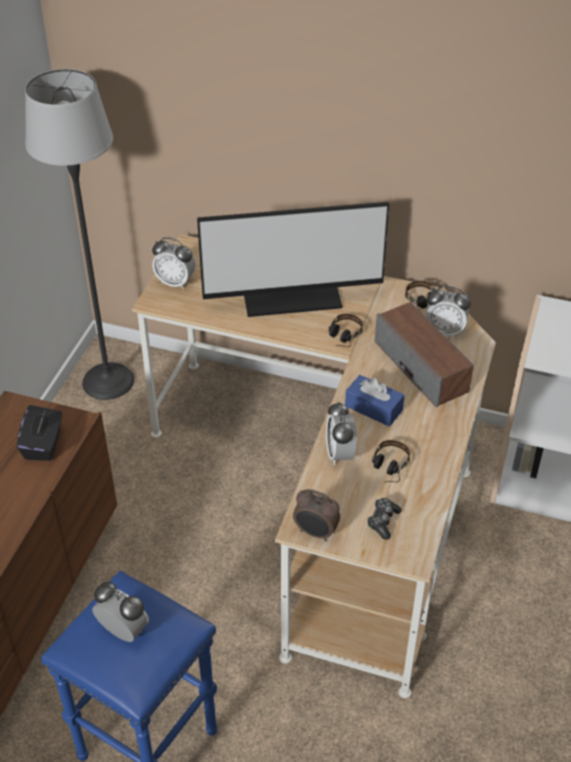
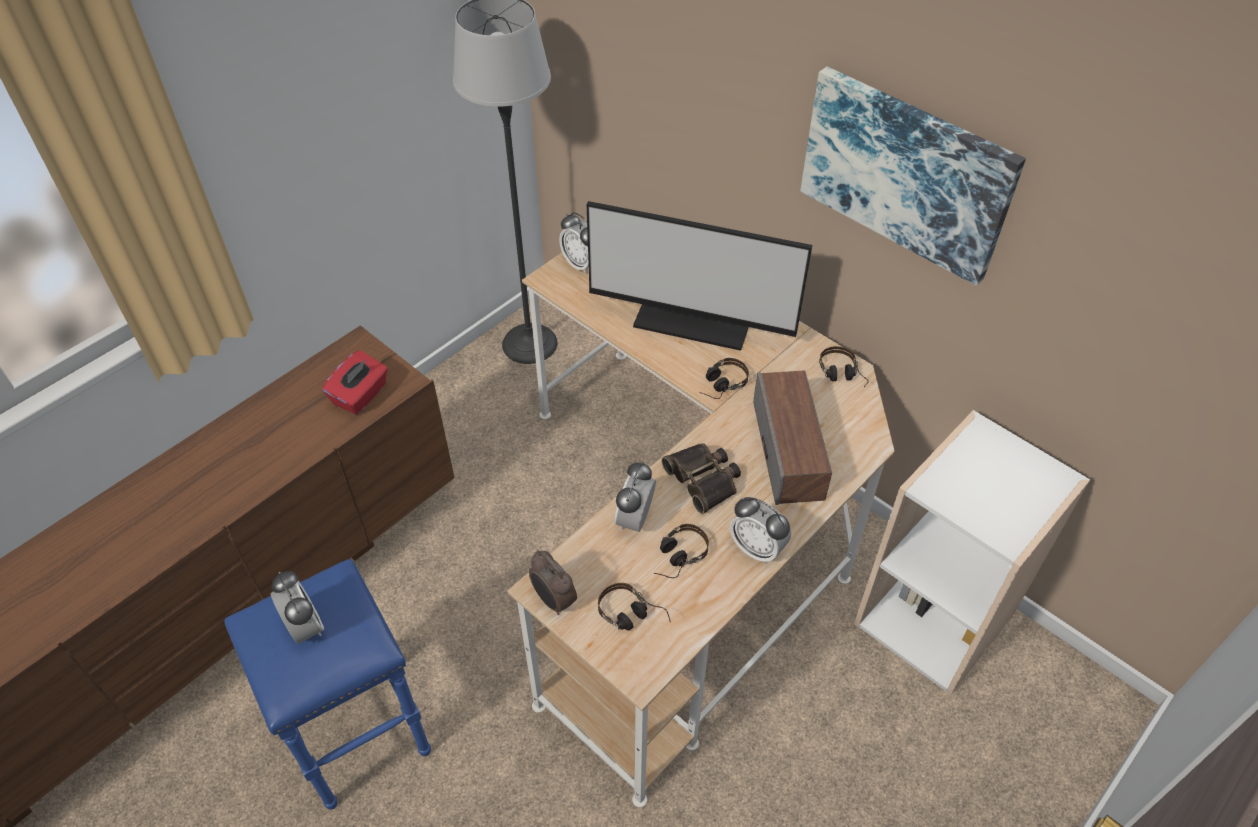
camera: 25 degrees right, 5 degrees up
black tissue box [17,405,62,461] -> red tissue box [322,350,388,415]
blue tissue box [345,375,405,427] -> binoculars [662,443,741,514]
game controller [367,498,402,540] -> headphones [598,583,671,631]
alarm clock [425,286,471,337] -> alarm clock moved to [730,497,791,564]
none -> picture [801,66,1026,286]

